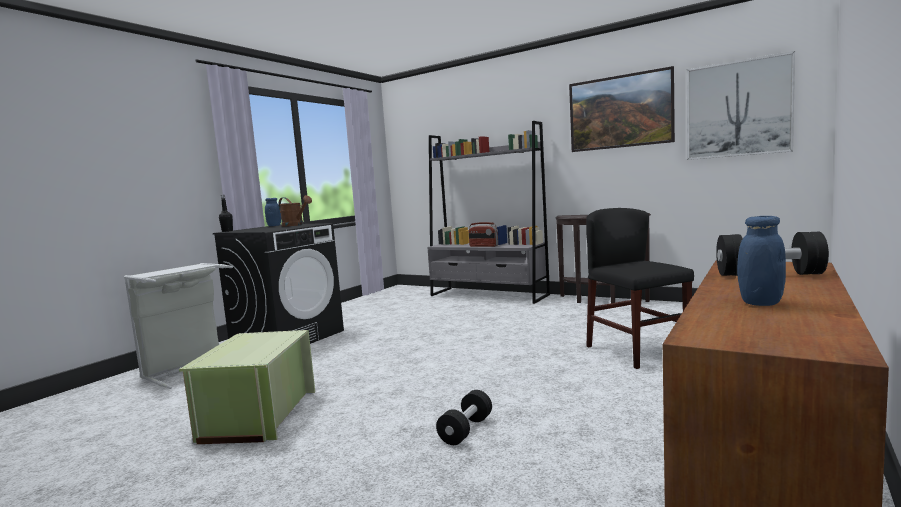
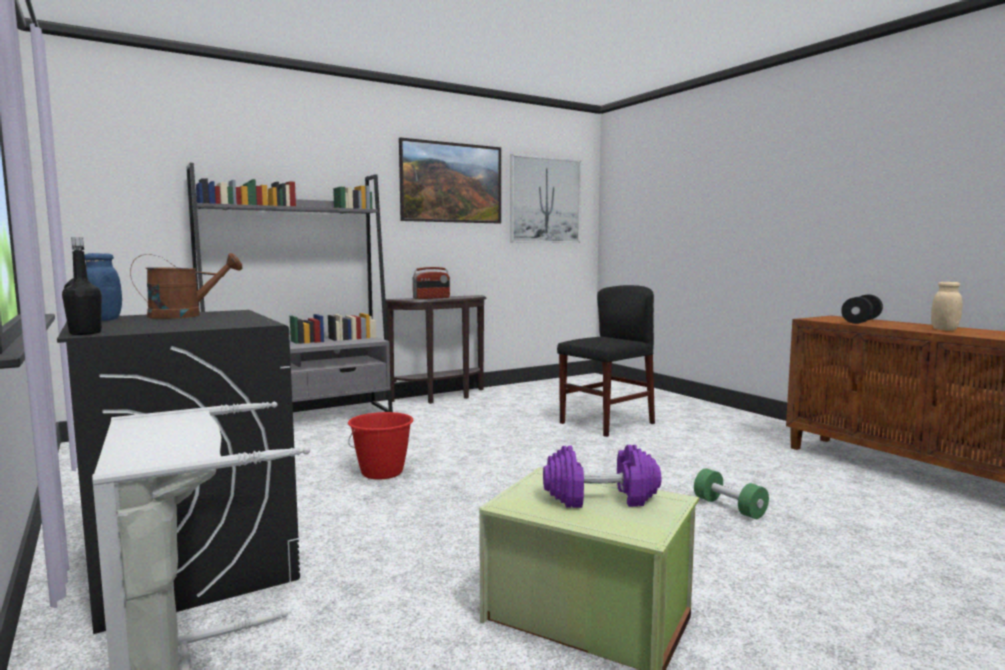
camera: 65 degrees left, 0 degrees up
black dumbbell [436,390,492,445] -> green dumbbell [694,468,769,519]
radio [468,222,498,247] -> radio moved to [412,267,450,299]
black chair [586,208,694,369] -> black chair turned 135 degrees clockwise [557,285,655,437]
blue jar [737,216,786,306] -> beige jar [931,282,963,331]
none -> red bucket [348,412,414,480]
none -> purple dumbbell [543,445,661,508]

